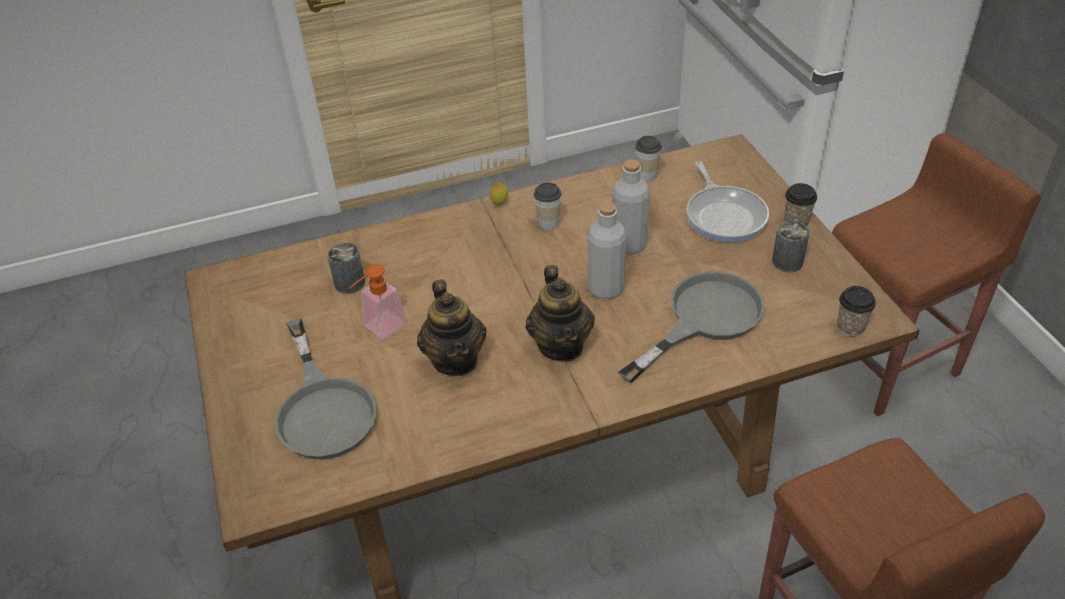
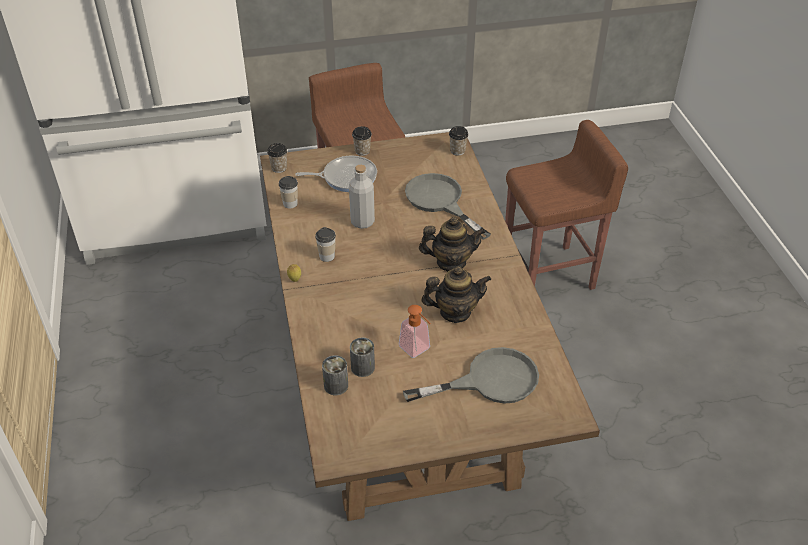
camera: 85 degrees left, 0 degrees up
grey bottle [588,202,626,299] -> none
can [772,221,809,272] -> can moved to [322,355,348,395]
none -> cup [267,143,287,173]

